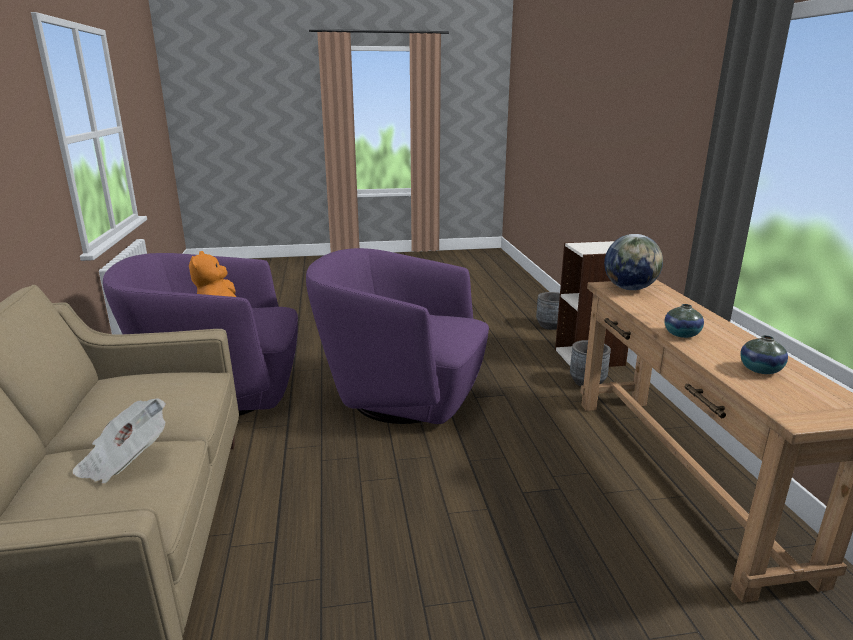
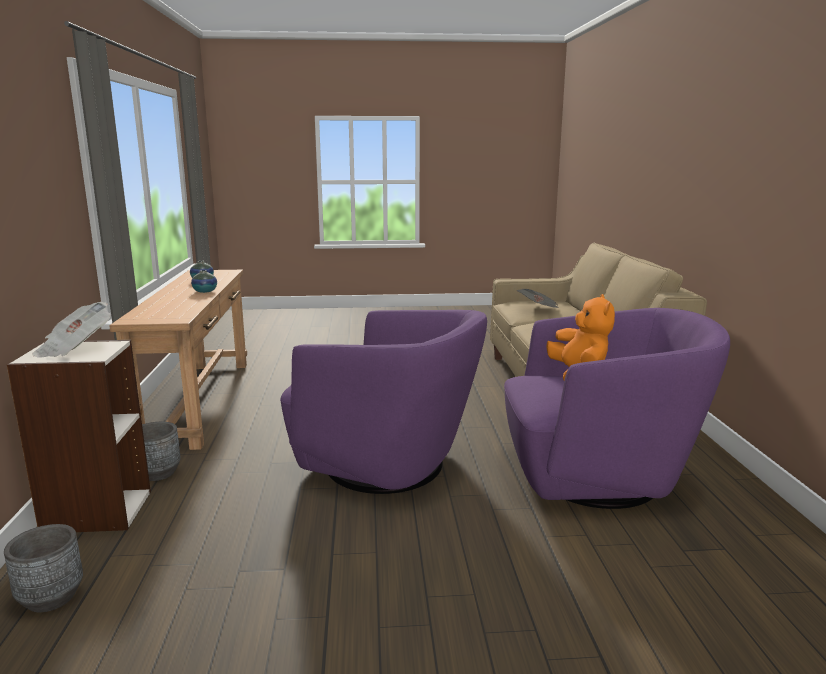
camera: 175 degrees left, 5 degrees down
globe [604,234,663,290] -> none
none -> newspaper [32,302,111,357]

